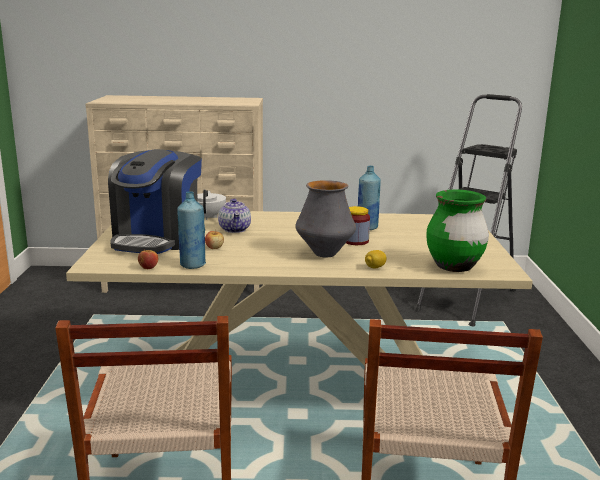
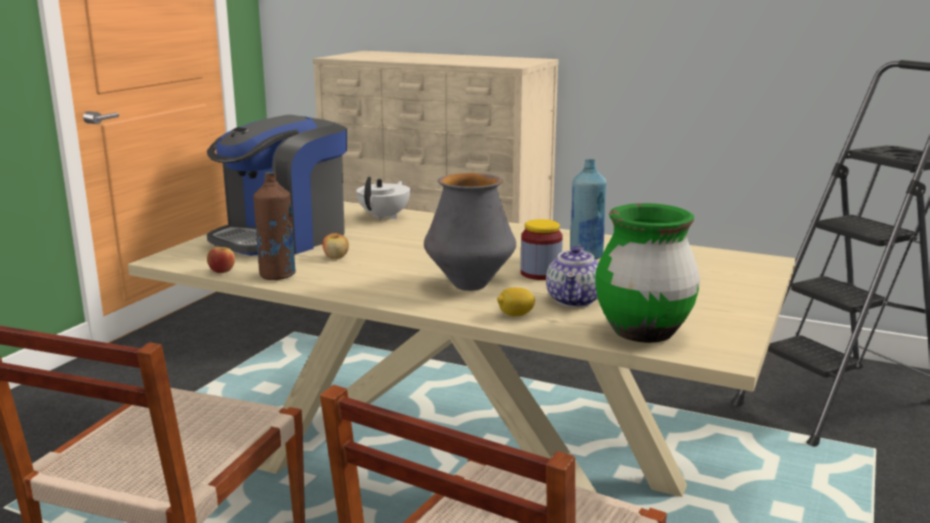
camera: 25 degrees right, 0 degrees up
blue bottle [177,191,206,269] -> brown bottle [253,171,296,280]
teapot [218,199,251,233] -> teapot moved to [546,245,599,307]

